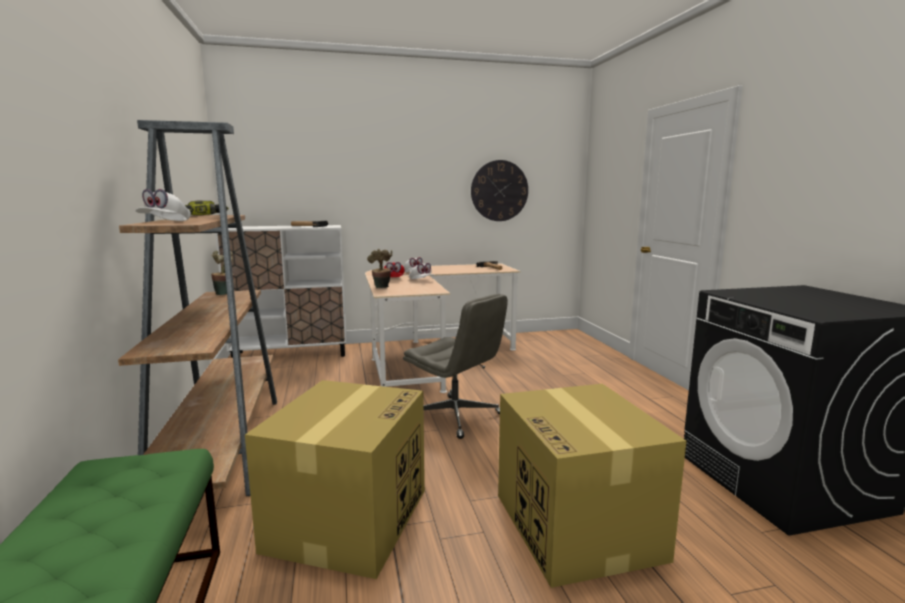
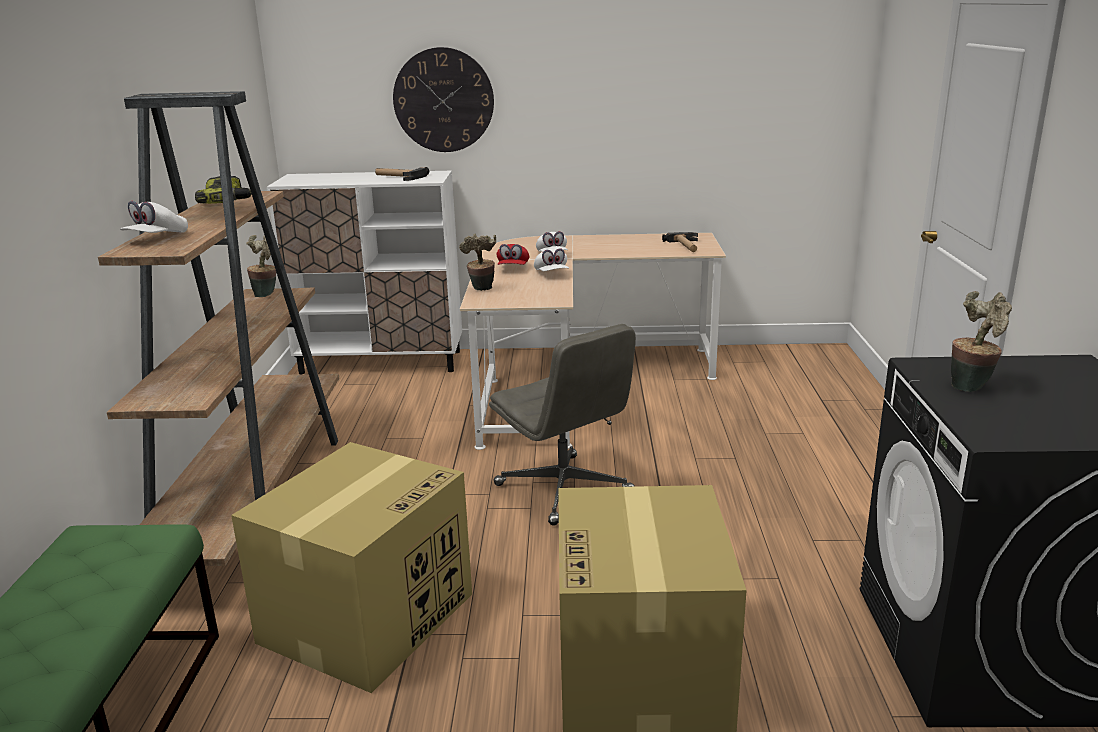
camera: 15 degrees right, 10 degrees up
wall clock [471,160,528,221] -> wall clock moved to [393,47,494,152]
none -> potted plant [951,291,1012,392]

